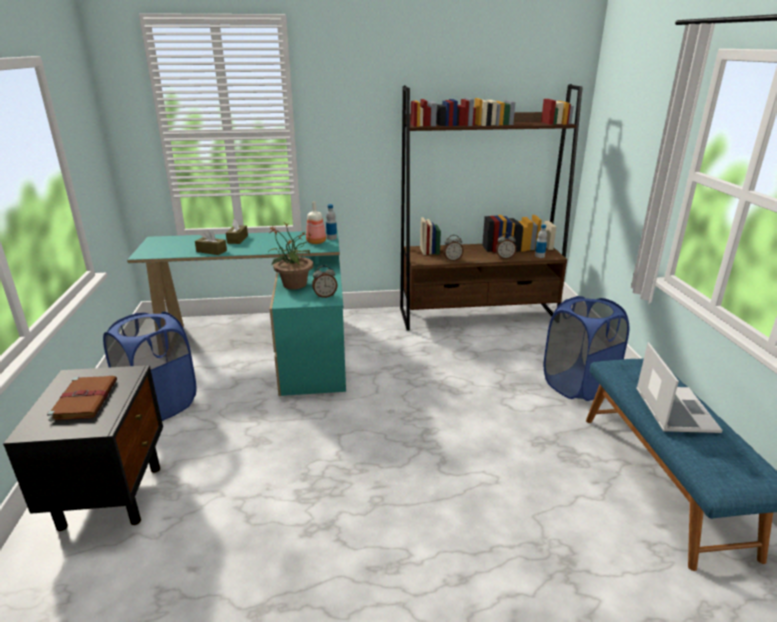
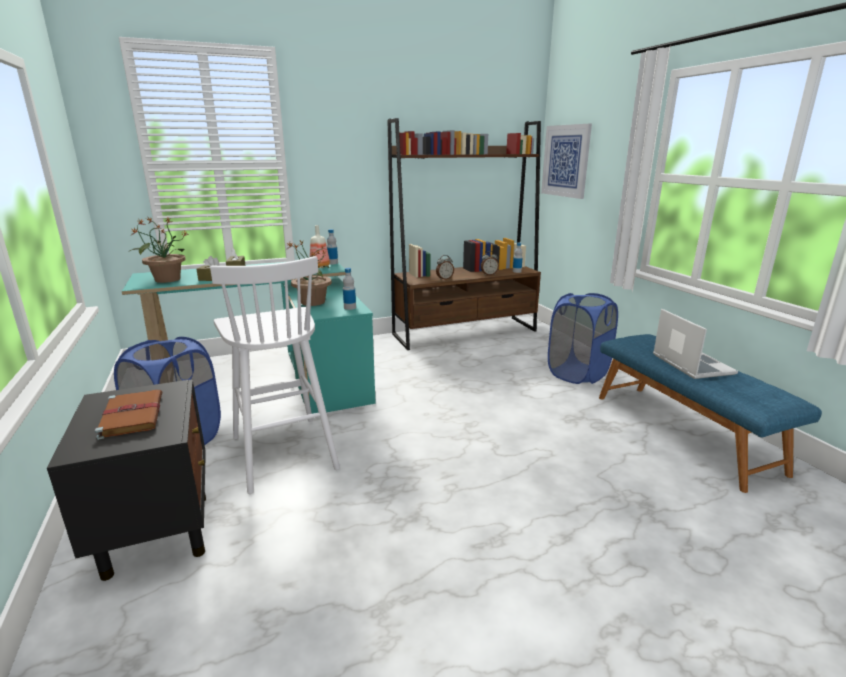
camera: 15 degrees left, 5 degrees down
alarm clock [312,265,337,298] -> bottle [343,268,356,310]
none -> potted plant [128,217,189,283]
none -> white stool [210,256,340,494]
none -> picture [541,124,592,199]

